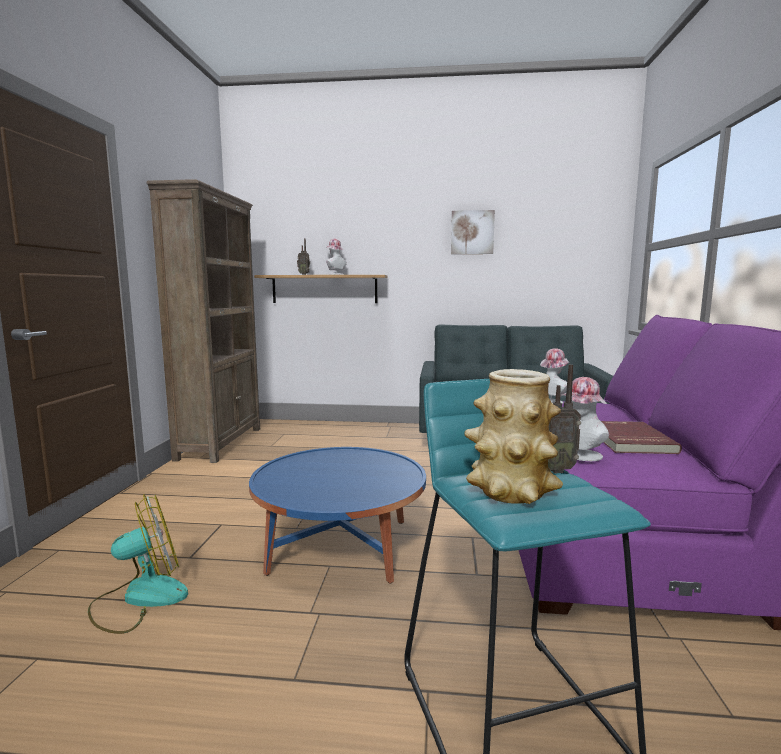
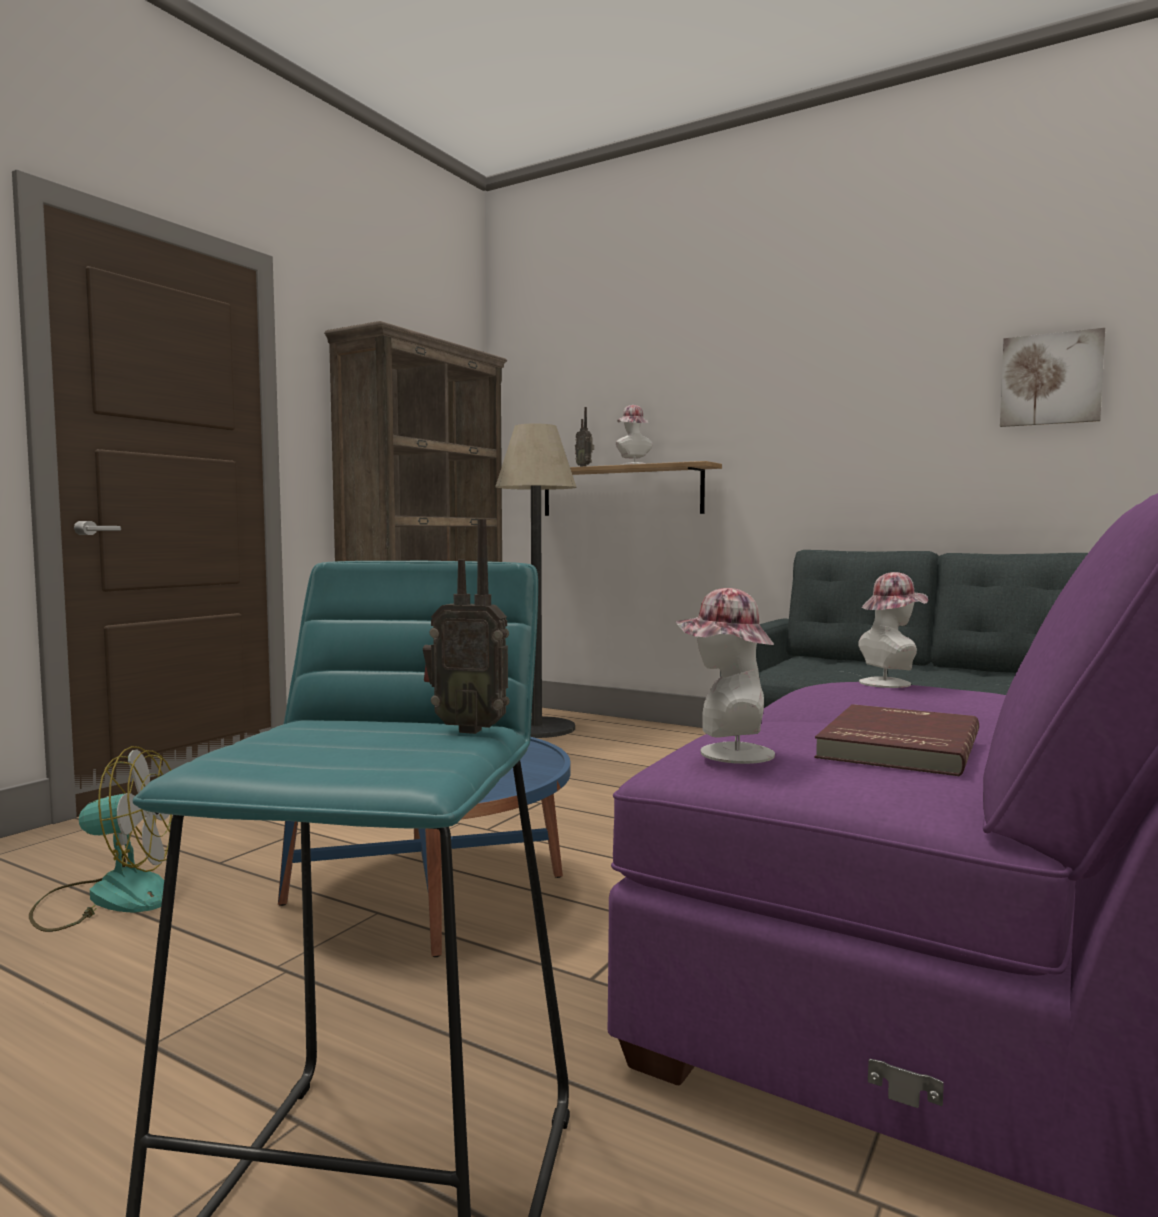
camera: 25 degrees right, 5 degrees down
picture [451,210,495,254] -> picture moved to [1000,328,1105,427]
vase [464,369,563,504] -> none
none -> floor lamp [495,424,576,738]

